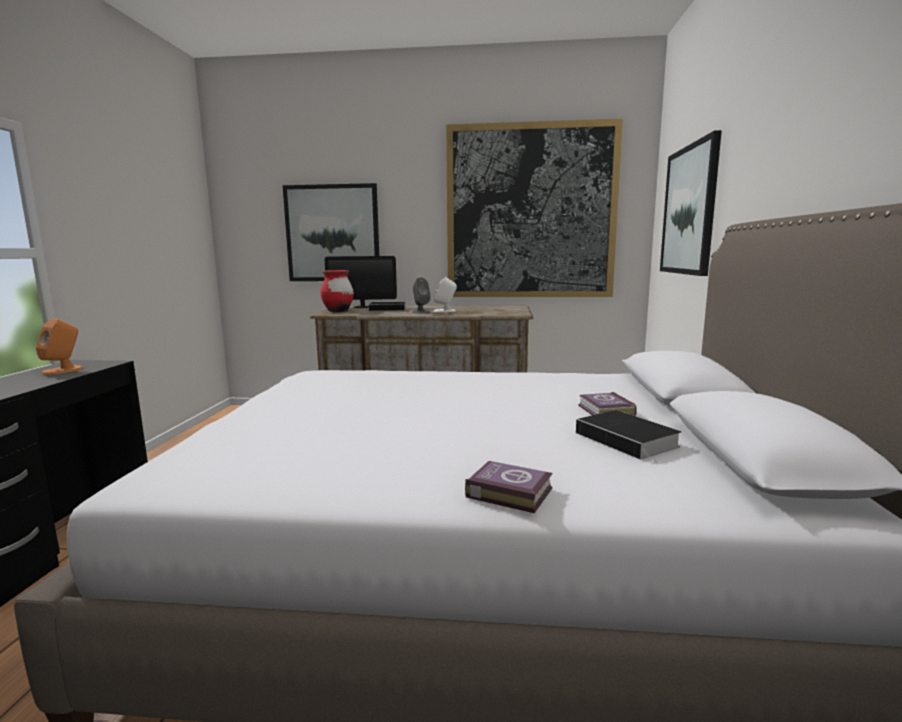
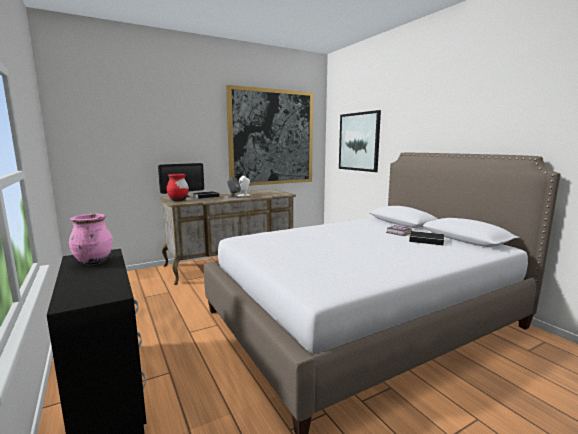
camera: 35 degrees left, 0 degrees up
orange speaker [36,318,84,375] -> pink vase [69,214,113,265]
picture [283,183,379,281] -> none
book [465,461,553,513] -> none

